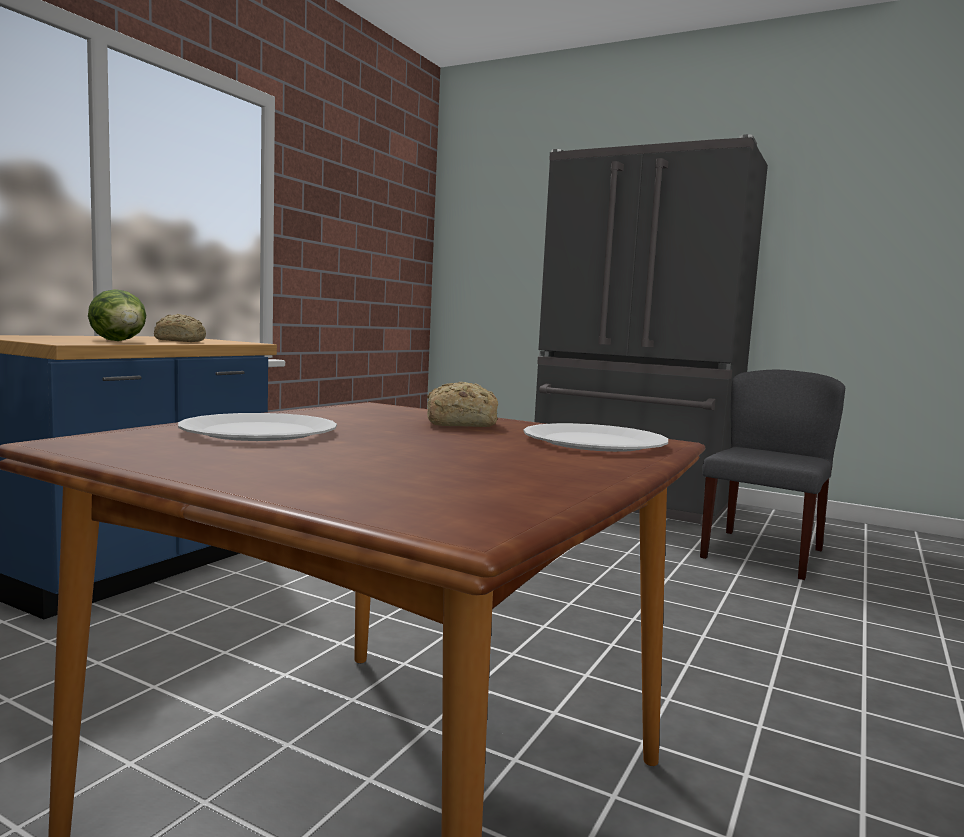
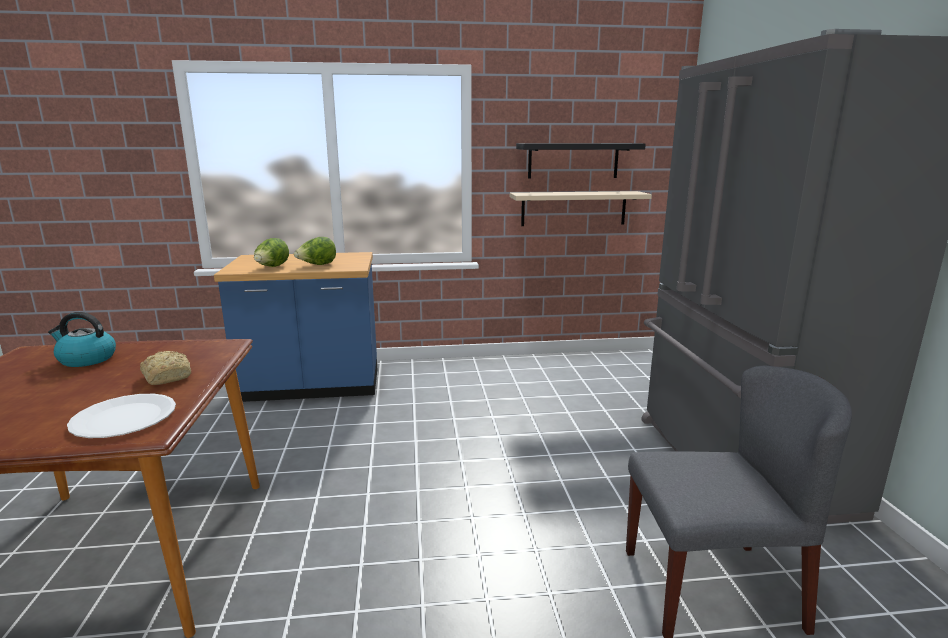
camera: 55 degrees right, 10 degrees up
bread [154,314,206,342] -> lettuce [294,237,336,265]
white plate [178,413,337,441] -> kettle [48,312,116,367]
none -> beige shelf [510,191,652,226]
none -> black shelf [516,143,646,179]

